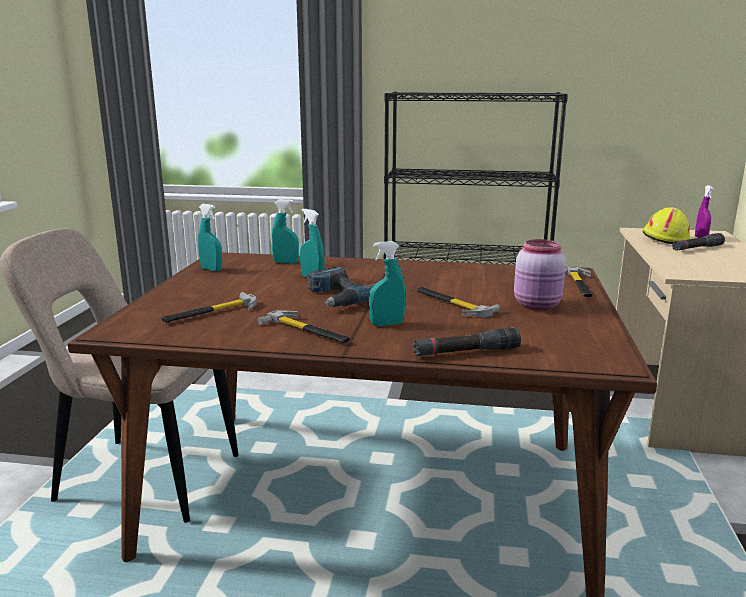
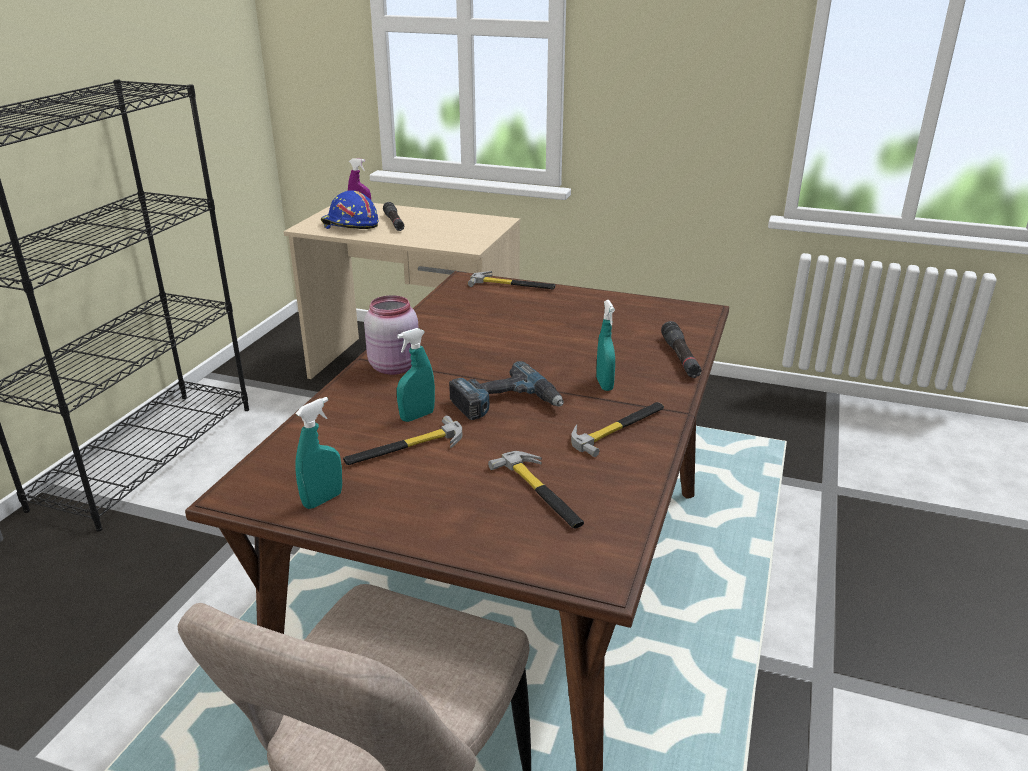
camera: 80 degrees left, 10 degrees up
turquoise spray bottle [271,199,299,264] -> none
hammer [417,287,500,318] -> hammer moved to [343,416,462,465]
pink jar [514,239,566,310] -> pink jar moved to [364,295,418,375]
yellow hard hat [642,207,690,244] -> blue hard hat [321,190,379,229]

